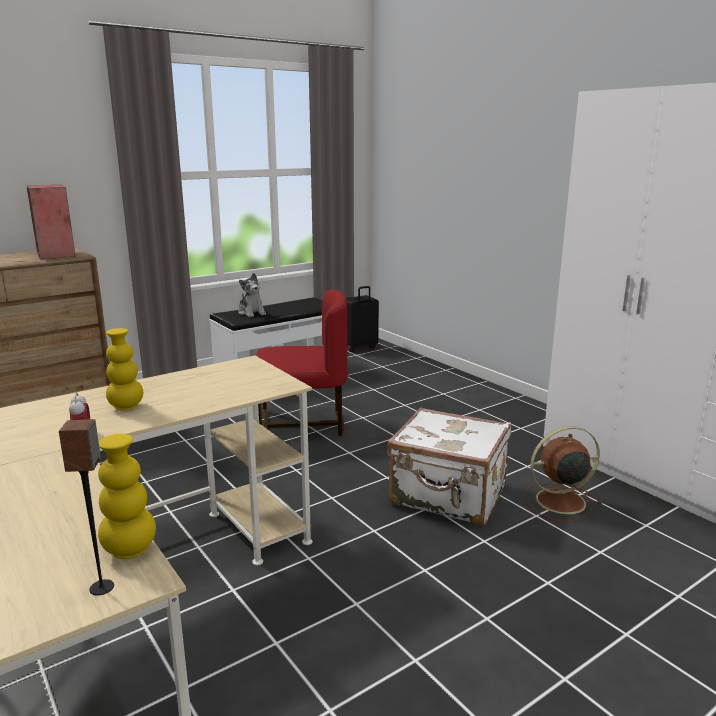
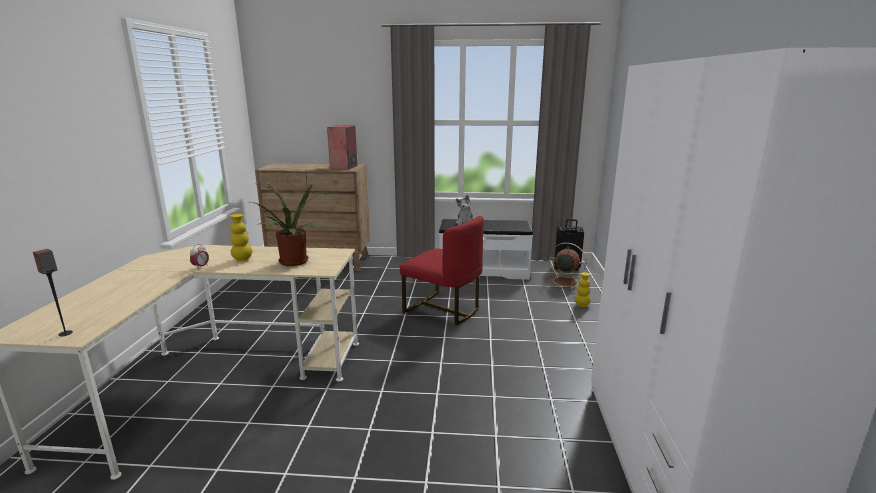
camera: 40 degrees right, 0 degrees up
yellow vase [98,434,156,559] -> yellow vase moved to [575,272,590,307]
white suitcase [387,407,511,525] -> none
brown fan [523,426,602,522] -> brown fan moved to [546,243,587,288]
none -> potted plant [252,181,327,266]

